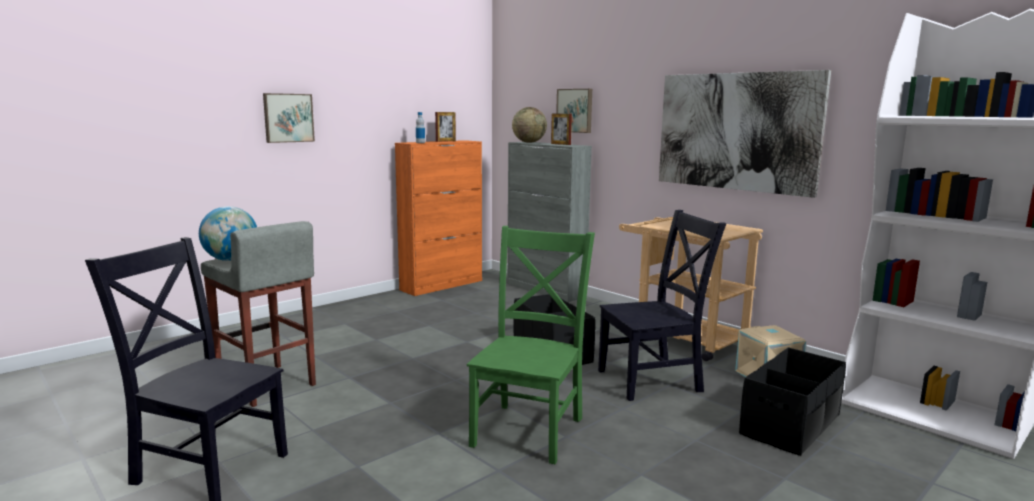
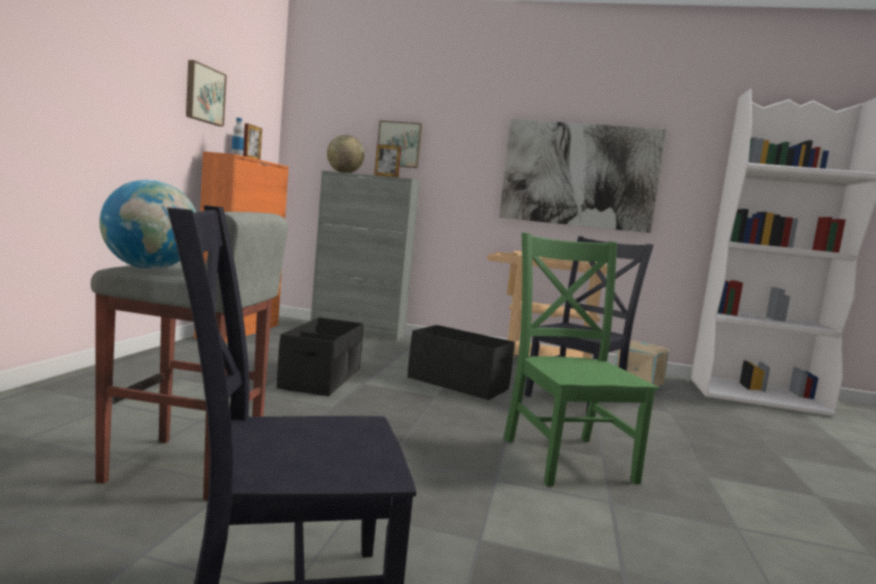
camera: 35 degrees left, 5 degrees down
picture [263,93,315,143] -> picture moved to [186,60,227,127]
black storage box [739,347,846,456] -> black storage box moved to [277,317,363,396]

